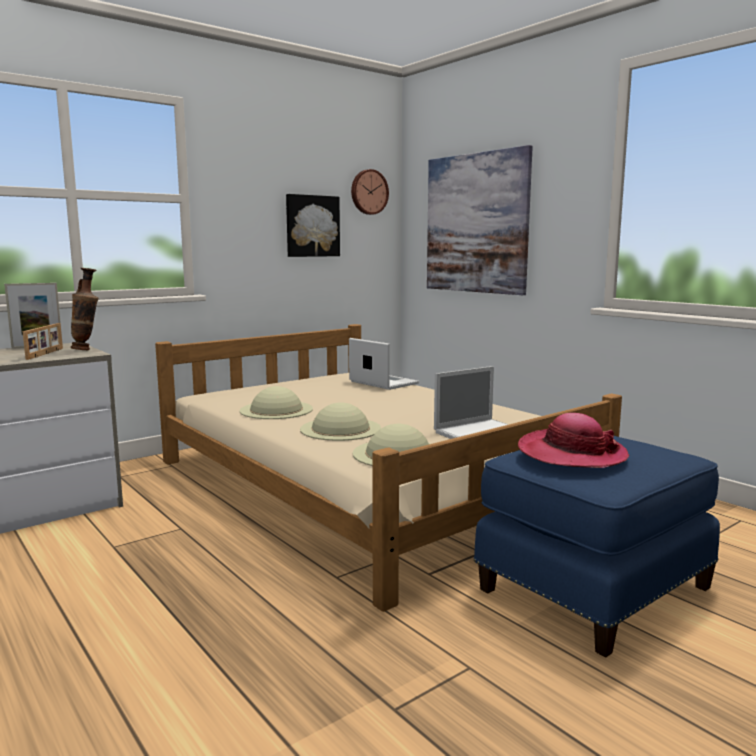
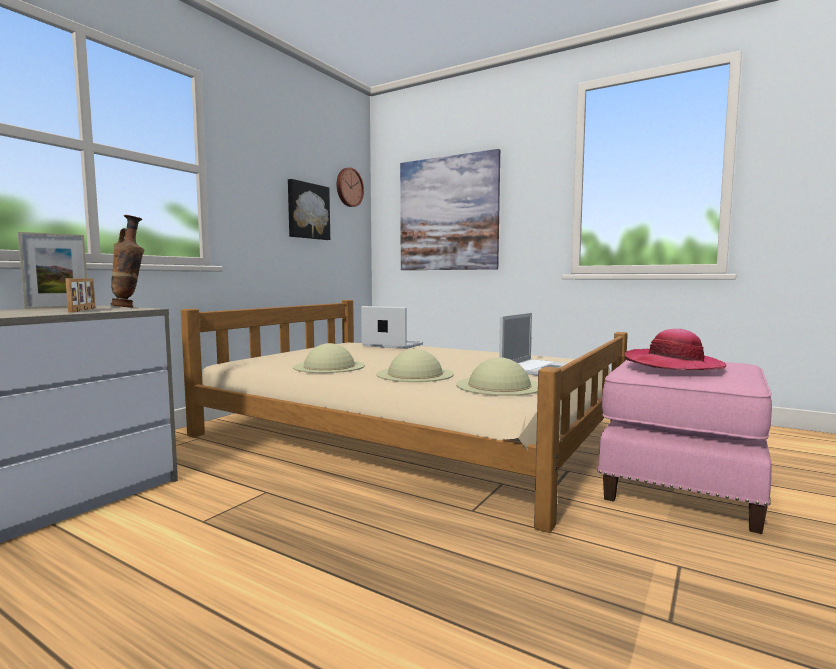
camera: 20 degrees left, 5 degrees down
blue ottoman [474,436,720,658] -> pink ottoman [597,360,772,534]

